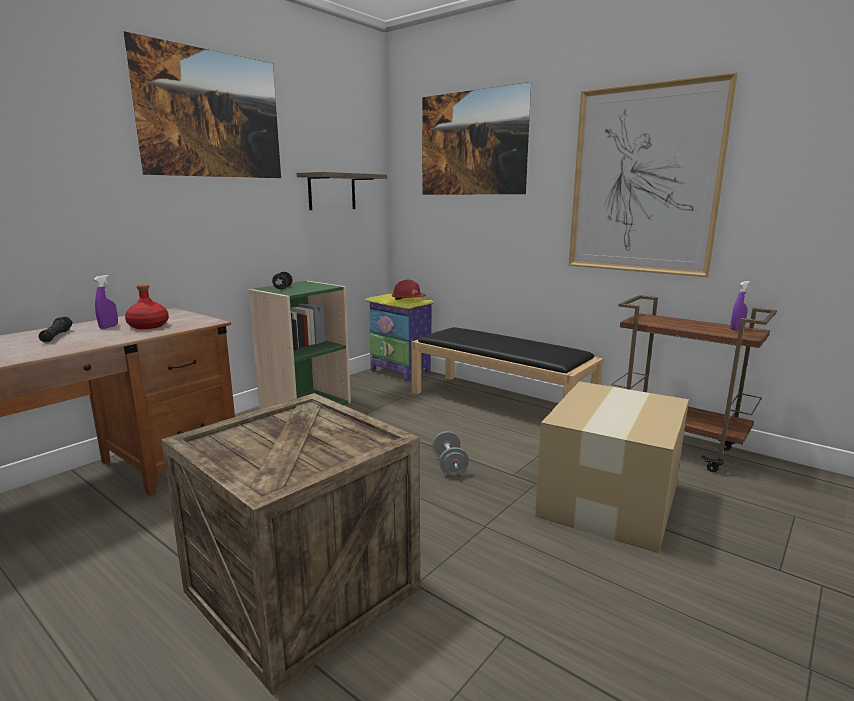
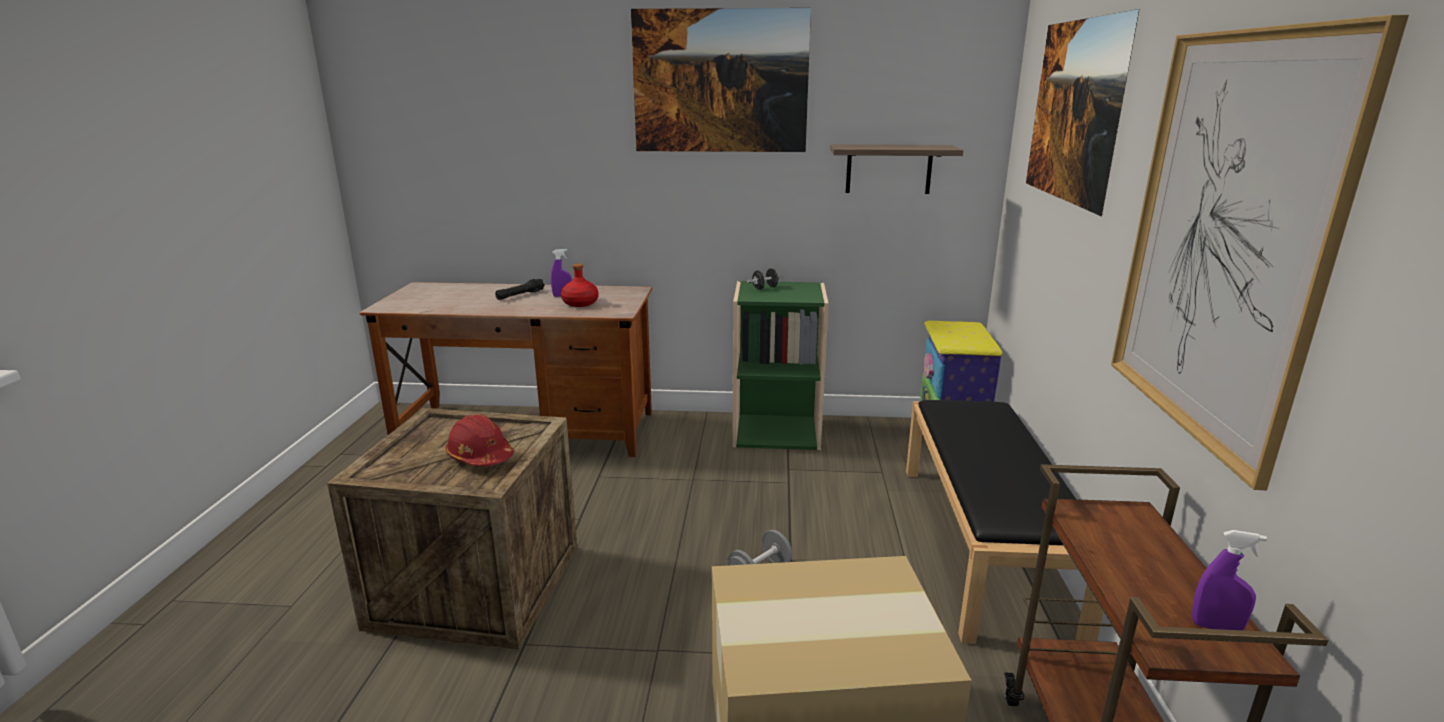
camera: 55 degrees right, 5 degrees up
red hard hat [392,280,426,300] -> red hard hat moved to [445,414,514,466]

